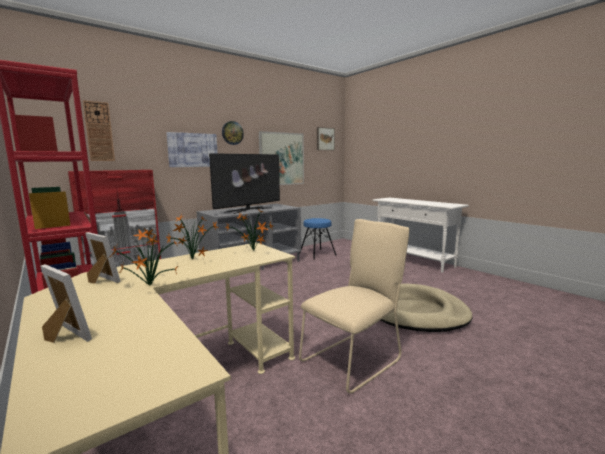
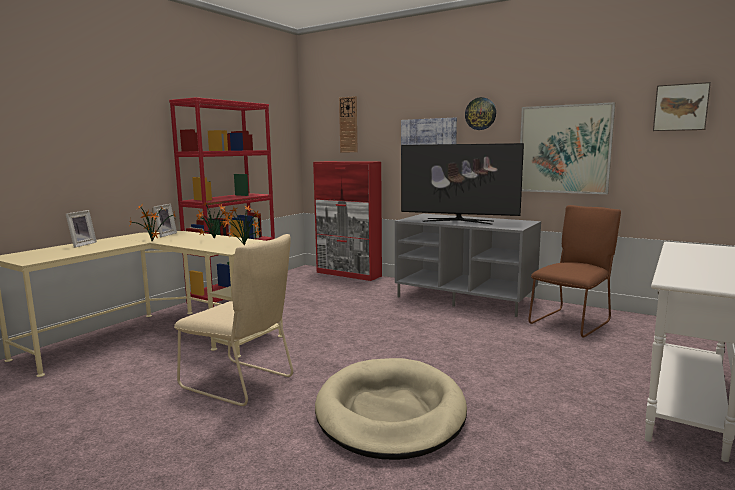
camera: 70 degrees right, 0 degrees up
blue stool [299,218,336,260] -> brown chair [528,205,621,338]

